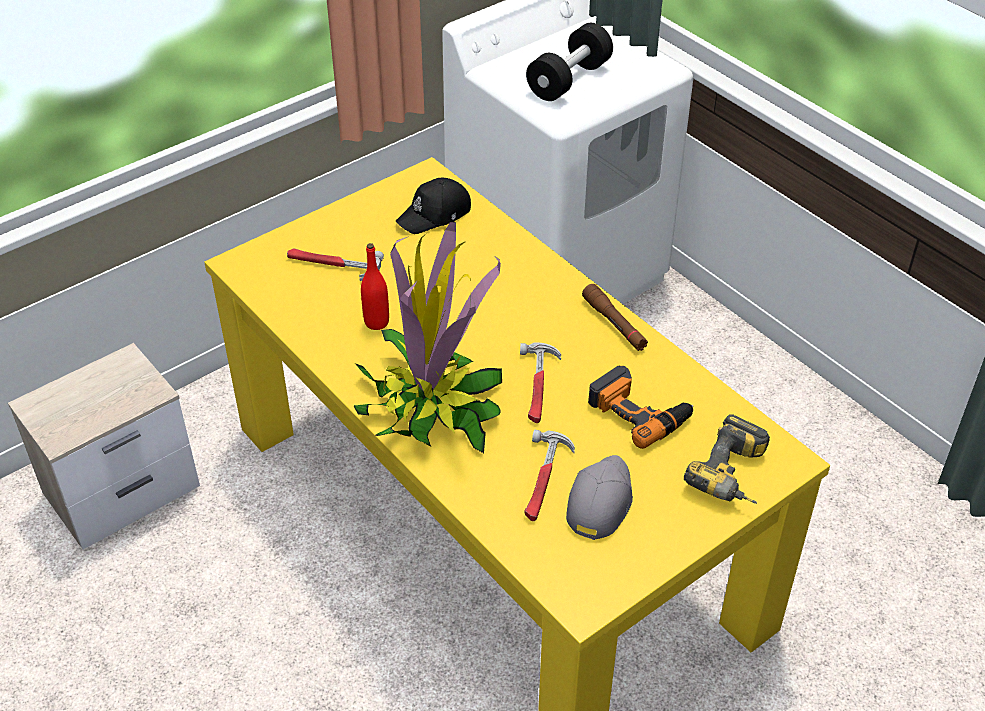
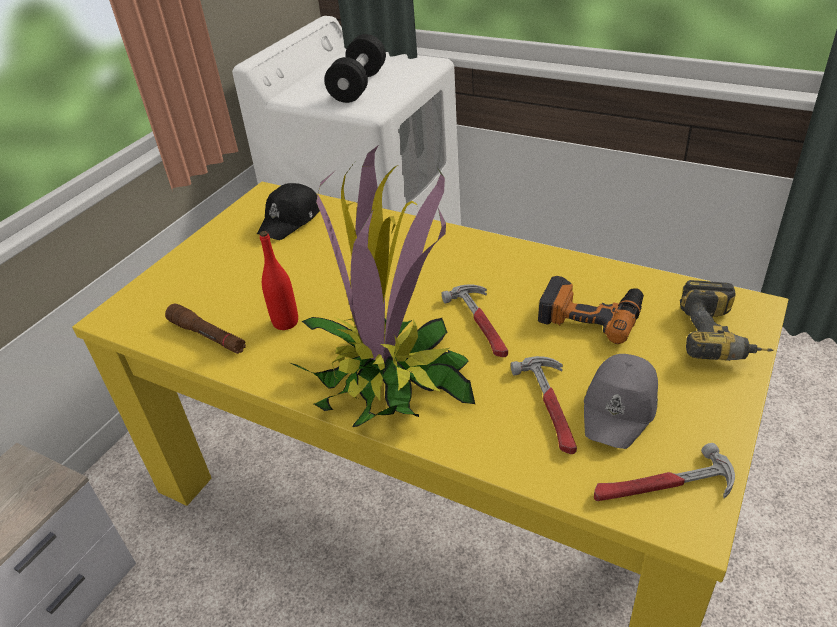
camera: 20 degrees left, 5 degrees down
hammer [287,248,384,281] -> hammer moved to [594,443,735,501]
grey cap [566,455,633,540] -> grey cap turned 150 degrees counterclockwise [584,354,658,449]
brown flashlight [582,284,648,351] -> brown flashlight moved to [165,304,246,354]

